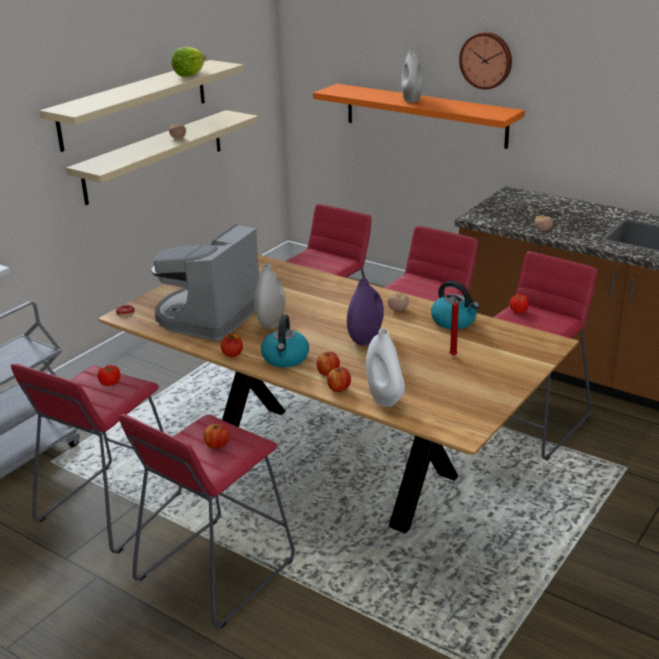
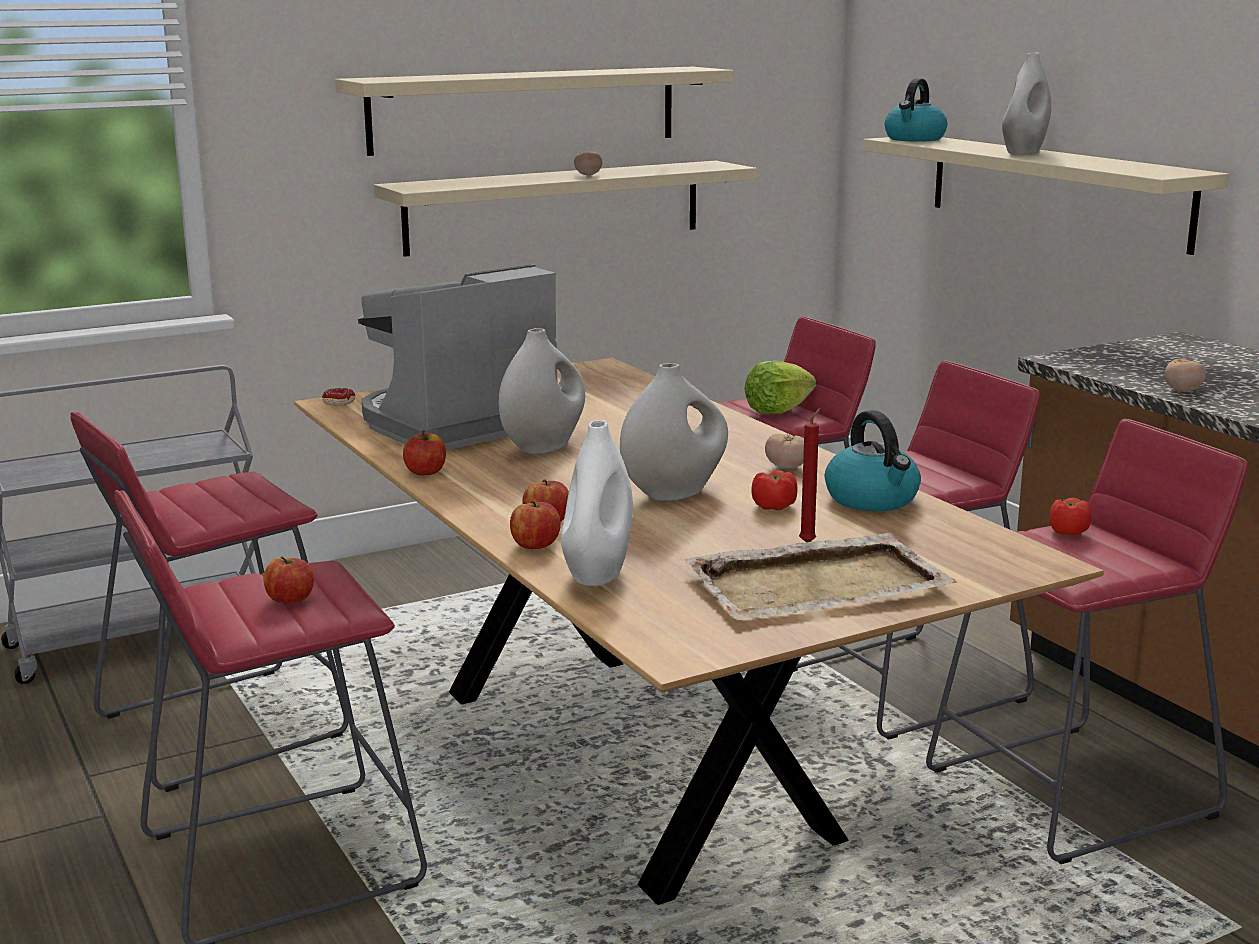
camera: 25 degrees right, 10 degrees down
tomato [98,365,121,386] -> tomato moved to [751,470,798,510]
lettuce [172,47,206,77] -> lettuce moved to [744,361,816,414]
kettle [261,315,309,368] -> kettle moved to [884,78,947,142]
orange shelf [313,84,525,149] -> beige shelf [863,137,1229,255]
purple vase [347,278,384,345] -> white vase [620,363,728,501]
wall clock [459,32,512,90] -> none
none -> beige tray [684,533,957,620]

